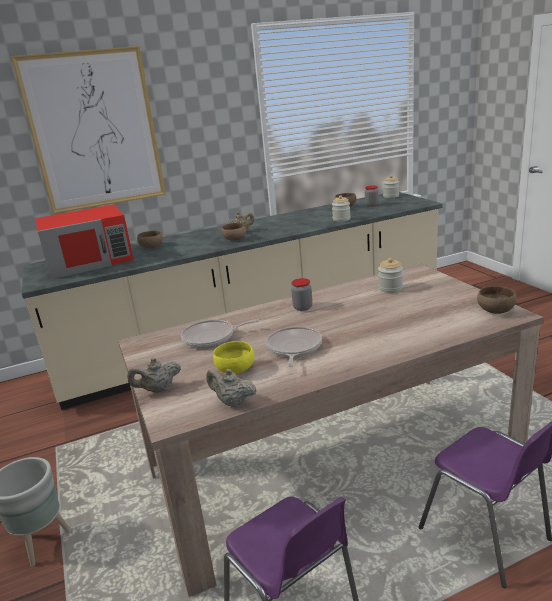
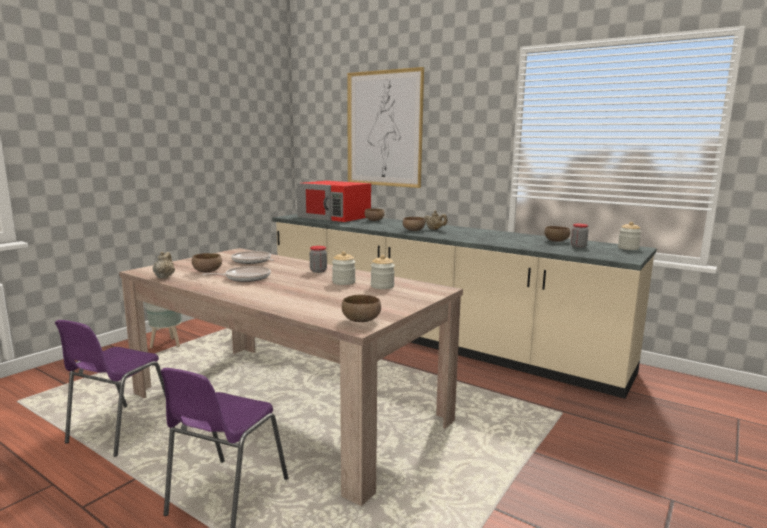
camera: 55 degrees right, 10 degrees down
beige teapot [127,358,181,393] -> none
yellow bowl [213,341,254,374] -> brown bowl [192,253,222,273]
jar [332,195,350,222] -> jar moved to [332,251,356,285]

